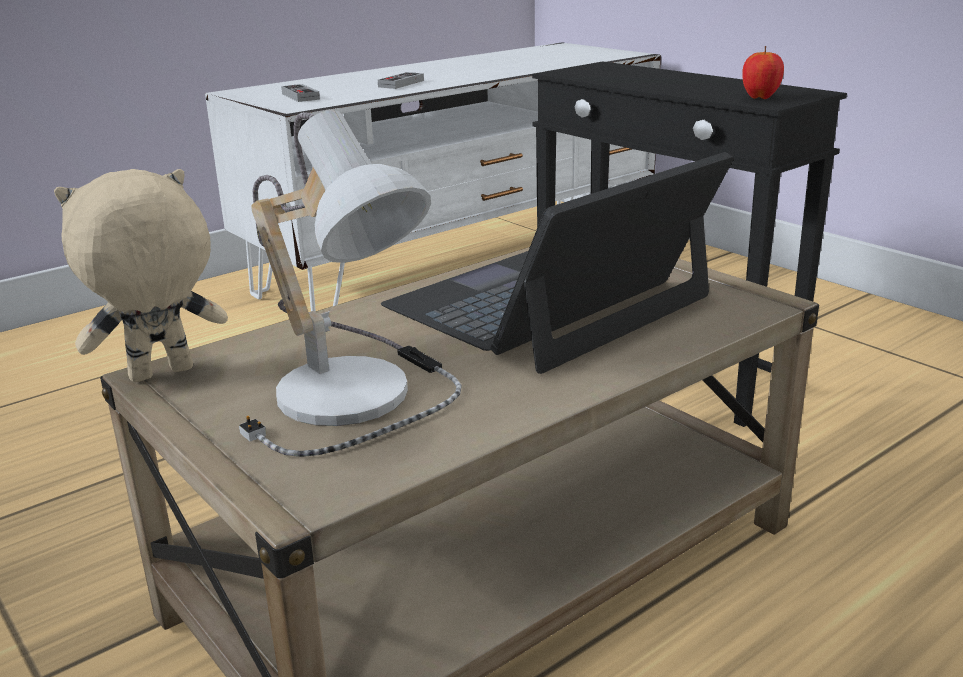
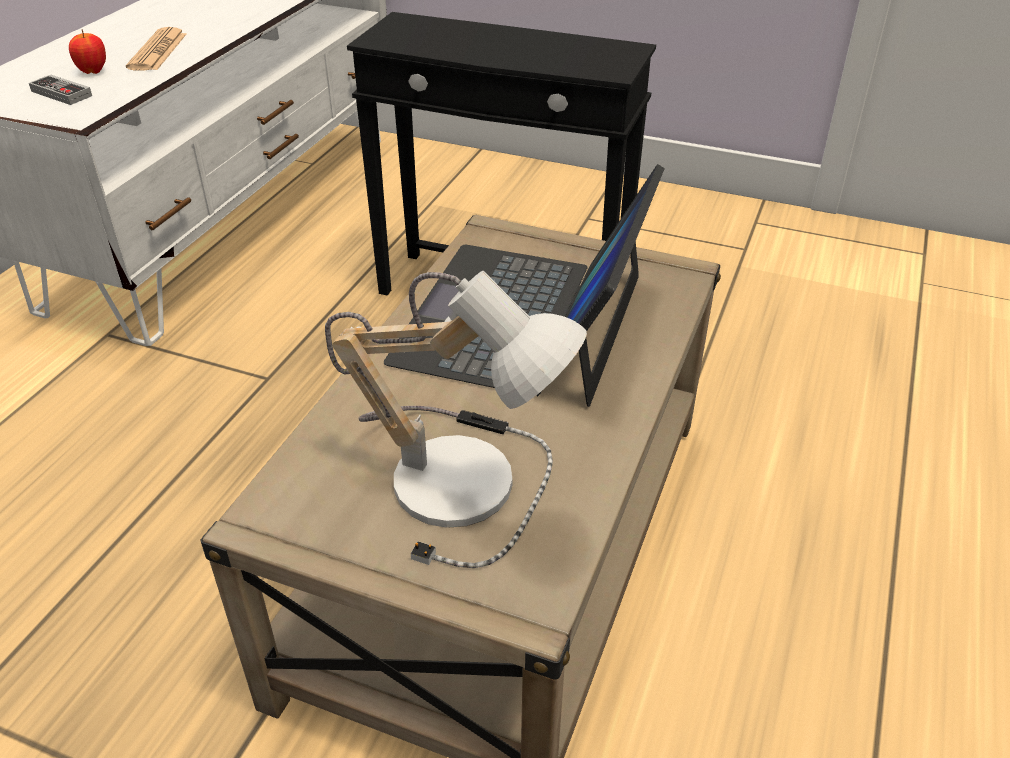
camera: 30 degrees left, 15 degrees up
beige plush toy [54,169,228,382] -> none
game controller [378,72,424,89] -> newspaper [126,27,187,70]
apple [742,46,784,99] -> apple moved to [69,29,106,74]

